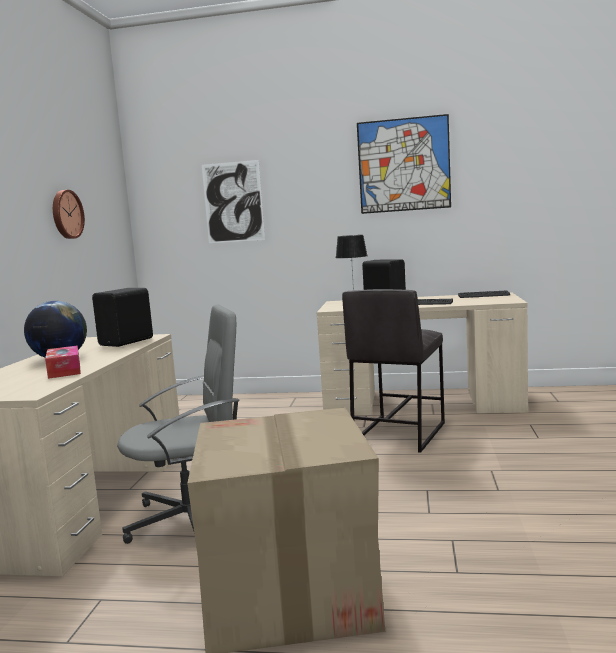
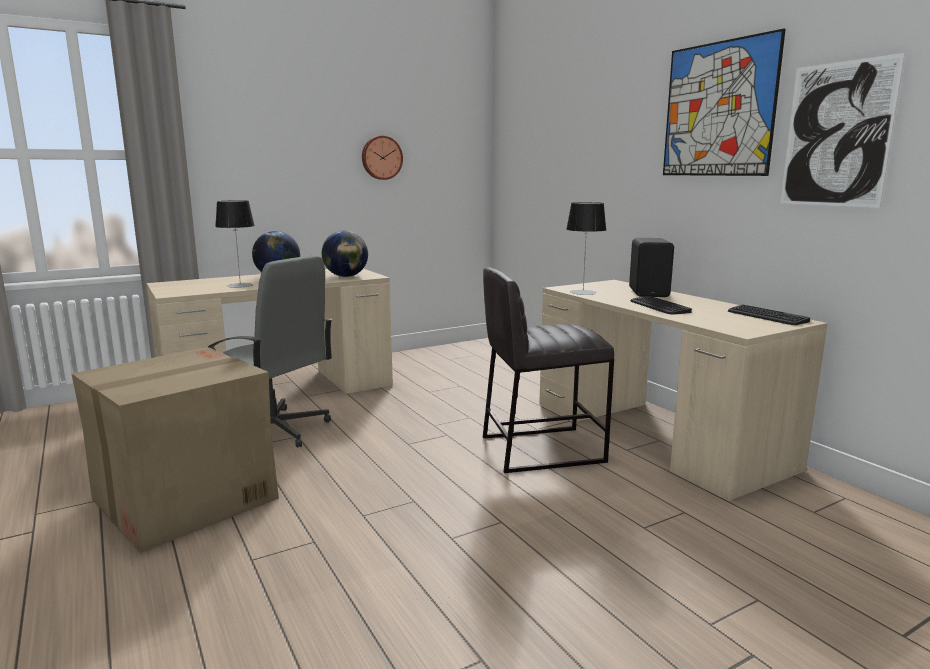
camera: 50 degrees right, 5 degrees up
tissue box [45,345,81,379] -> table lamp [215,200,255,288]
black speaker [92,288,153,347] -> globe [322,230,368,277]
picture [202,160,265,244] -> picture moved to [780,53,905,208]

